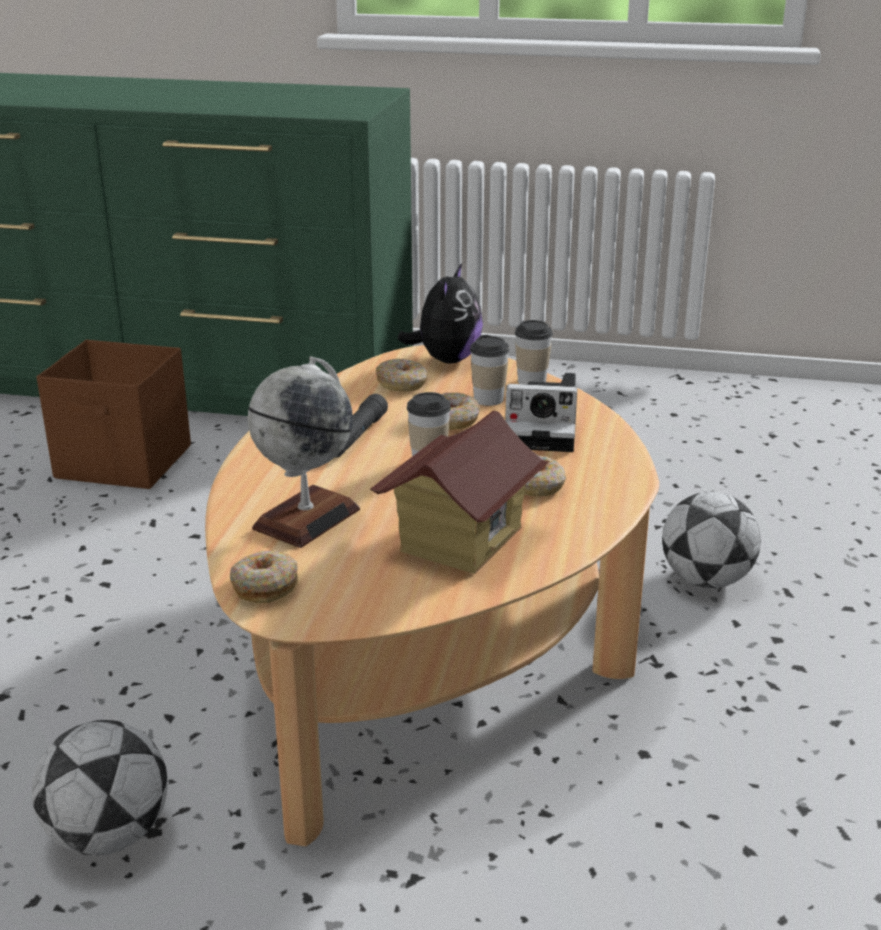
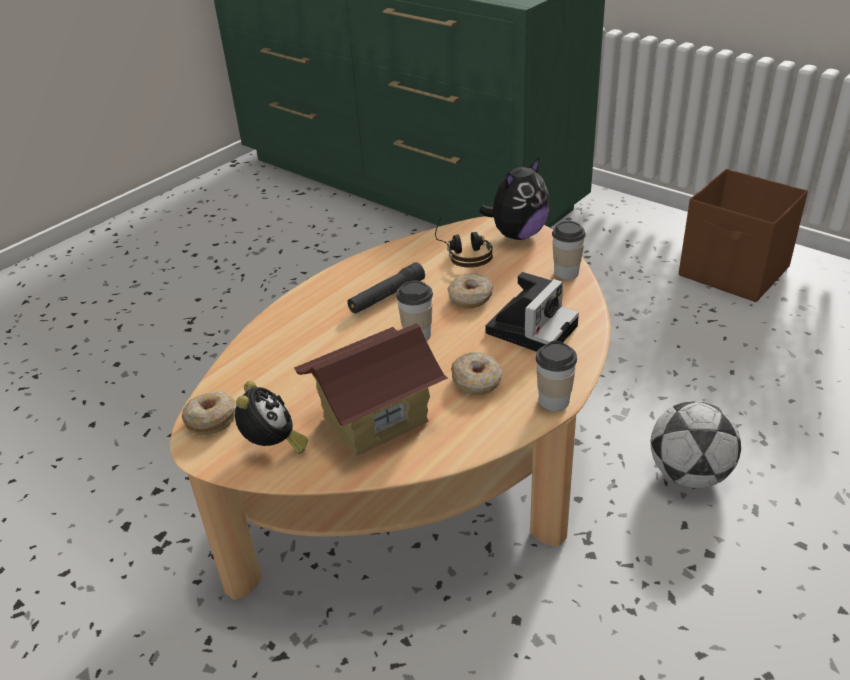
camera: 30 degrees right, 10 degrees up
football [32,720,168,855] -> none
brown storage box [36,340,191,489] -> brown storage box moved to [679,169,808,302]
globe [248,356,360,548] -> none
donut [376,359,428,391] -> headphones [435,218,493,268]
cup [470,335,509,406] -> cup moved to [536,341,577,411]
camera [505,373,577,452] -> camera turned 90 degrees counterclockwise [485,272,579,352]
none -> alarm clock [235,381,308,454]

